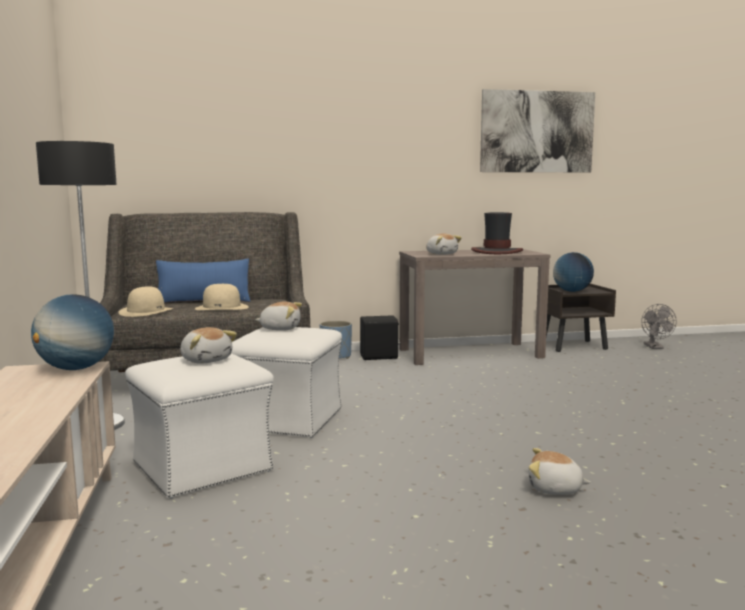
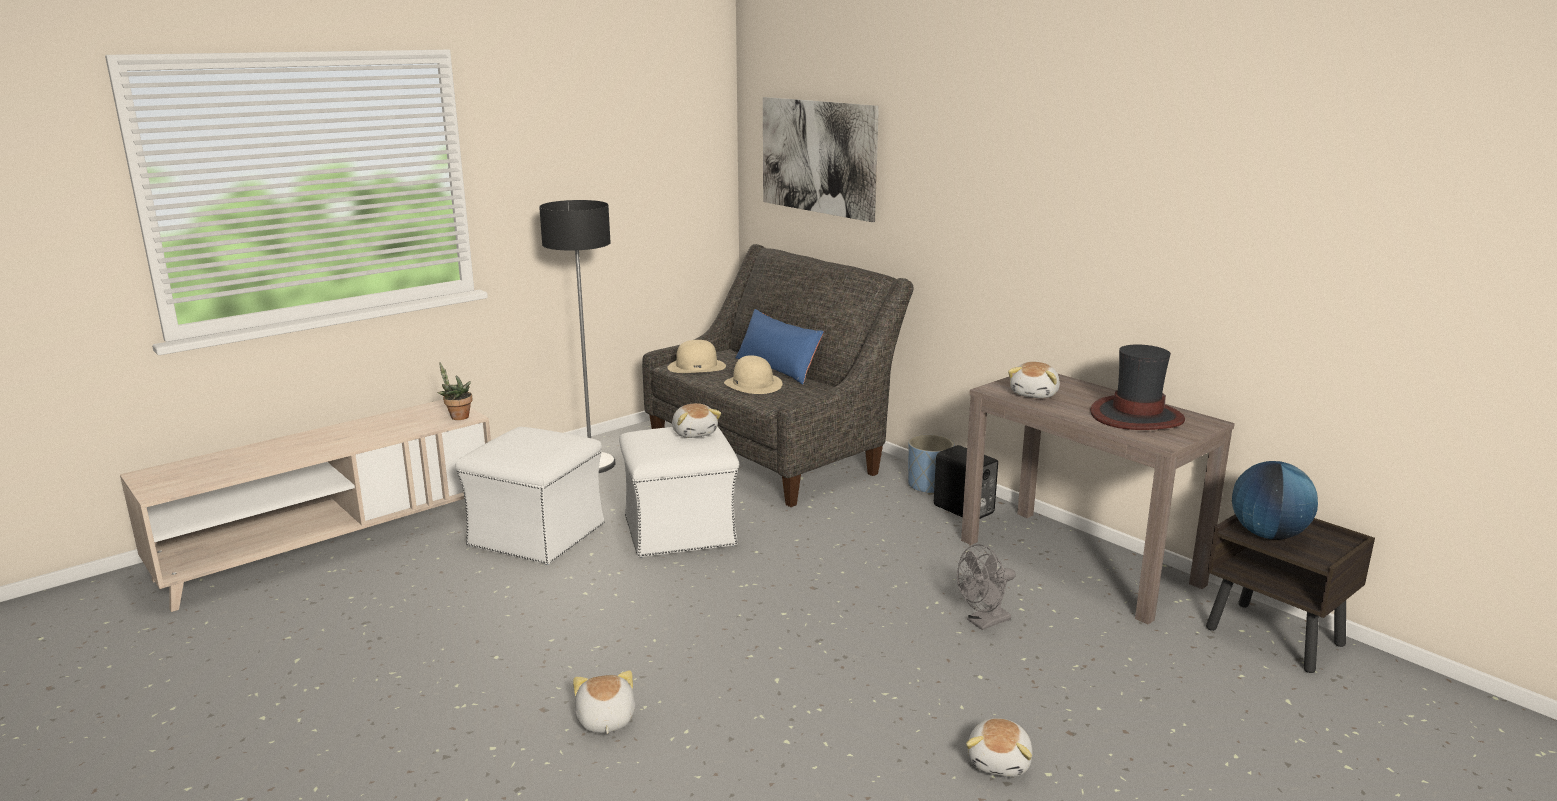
camera: 60 degrees right, 10 degrees up
globe [31,294,114,370] -> potted plant [437,362,473,420]
plush toy [180,327,237,364] -> plush toy moved to [966,718,1033,777]
picture [480,89,595,172] -> picture moved to [763,97,879,222]
grey fan [641,304,677,349] -> grey fan moved to [957,544,1016,630]

